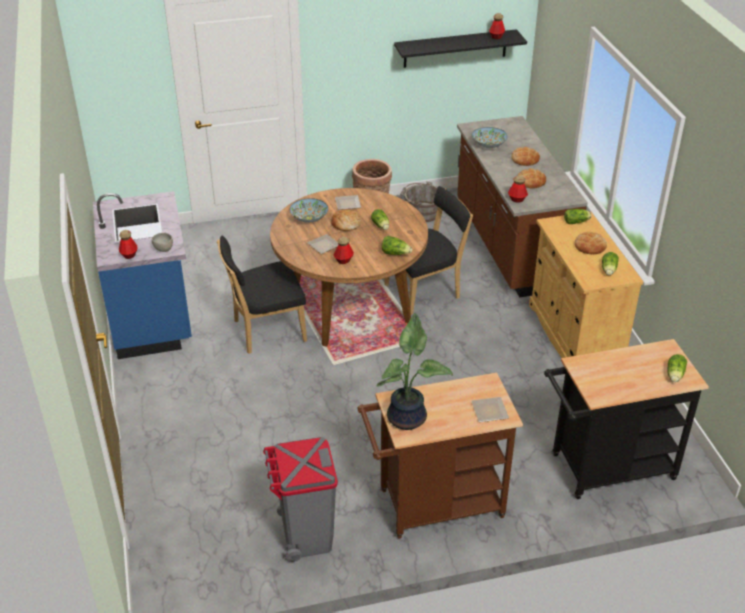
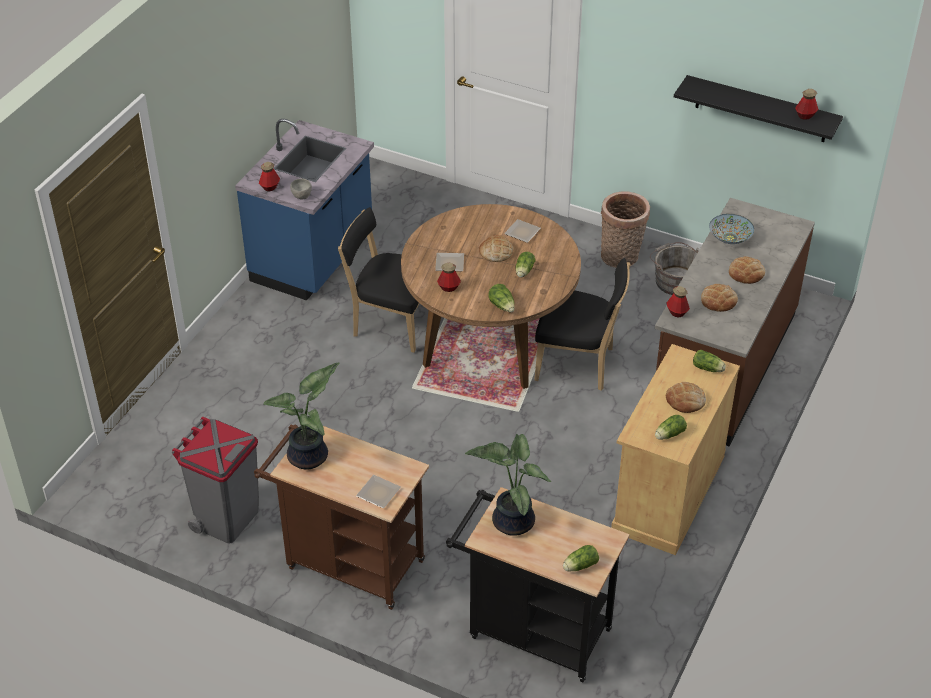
camera: 40 degrees right, 5 degrees up
bowl [290,198,328,223] -> none
none -> potted plant [465,434,551,536]

